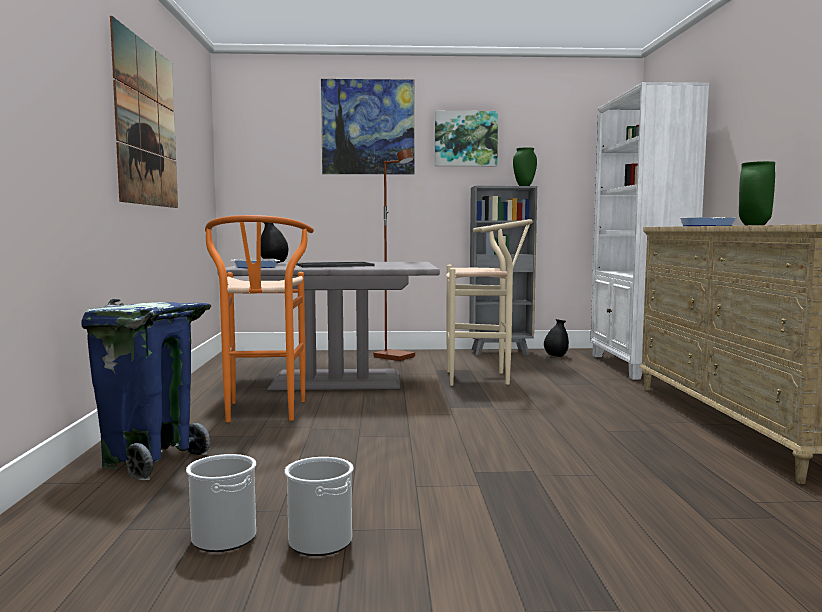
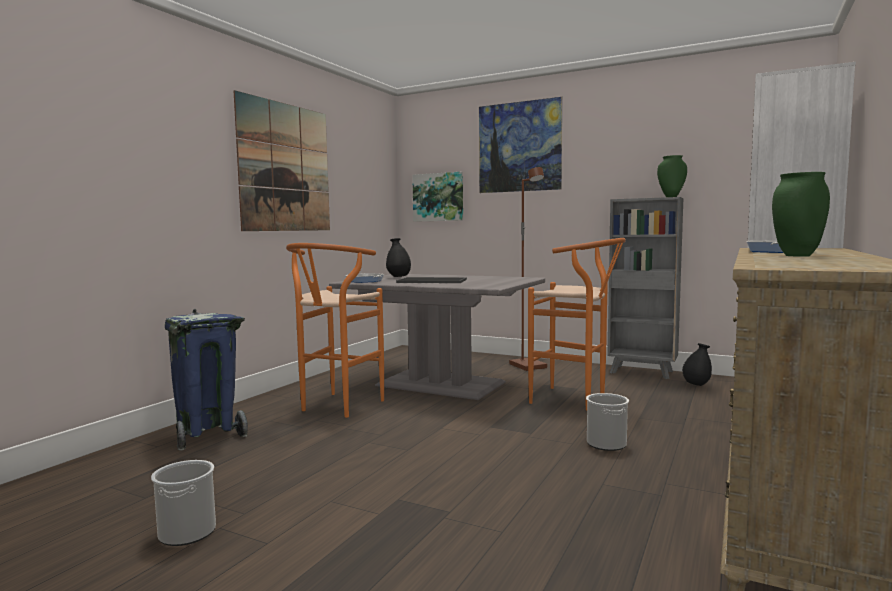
camera: 30 degrees right, 0 degrees up
bucket [186,454,256,552] -> bucket moved to [586,393,629,451]
picture [435,111,498,166] -> picture moved to [412,172,463,222]
beige stool [446,219,532,386] -> orange stool [528,238,626,411]

